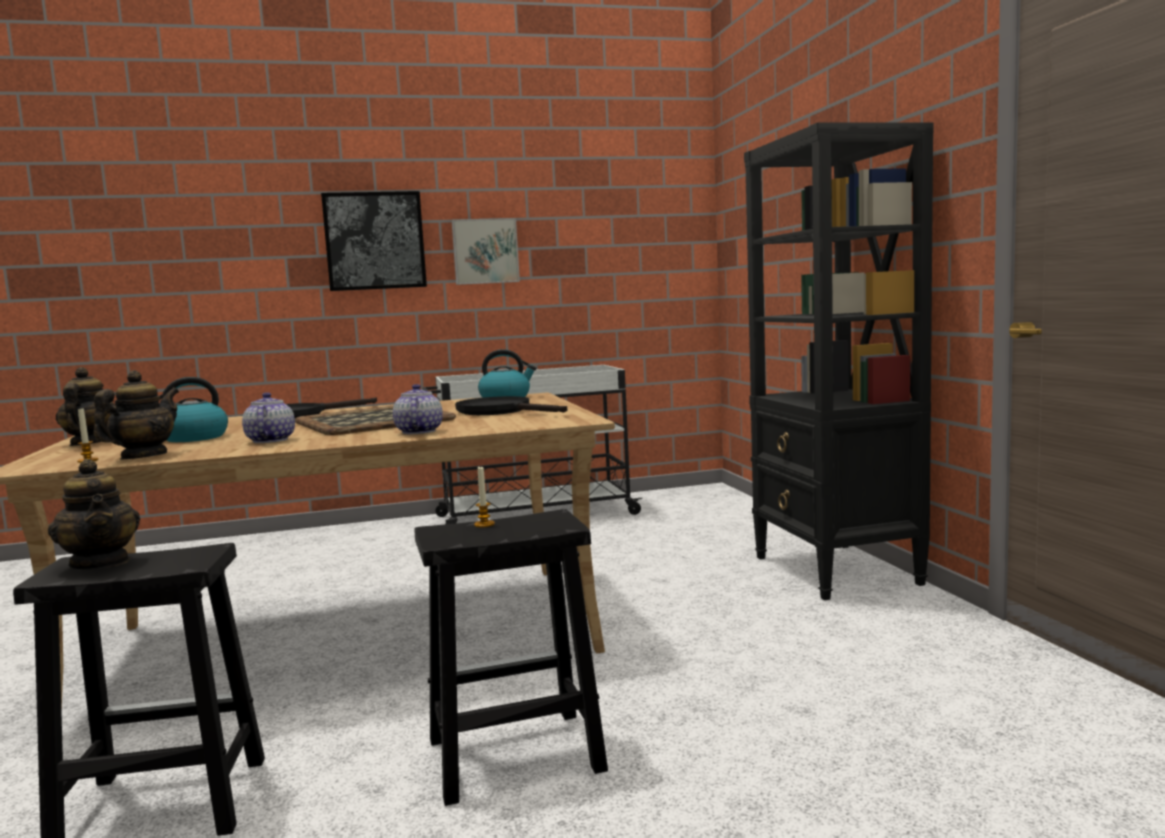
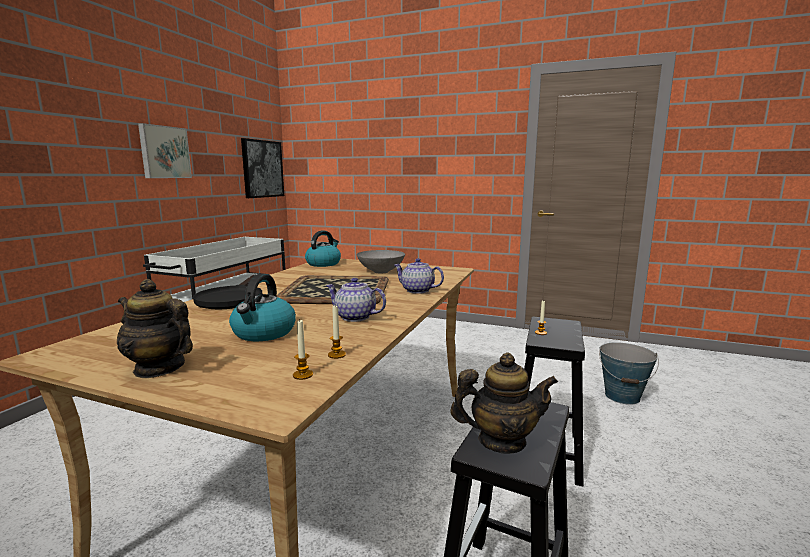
camera: 55 degrees left, 5 degrees up
teapot [94,370,179,460] -> candle [328,306,346,359]
picture [321,191,427,291] -> picture moved to [241,138,284,198]
black frying pan [455,396,567,415] -> grey bowl [357,250,405,273]
black bookcase [744,122,934,600] -> none
none -> bucket [599,342,659,405]

